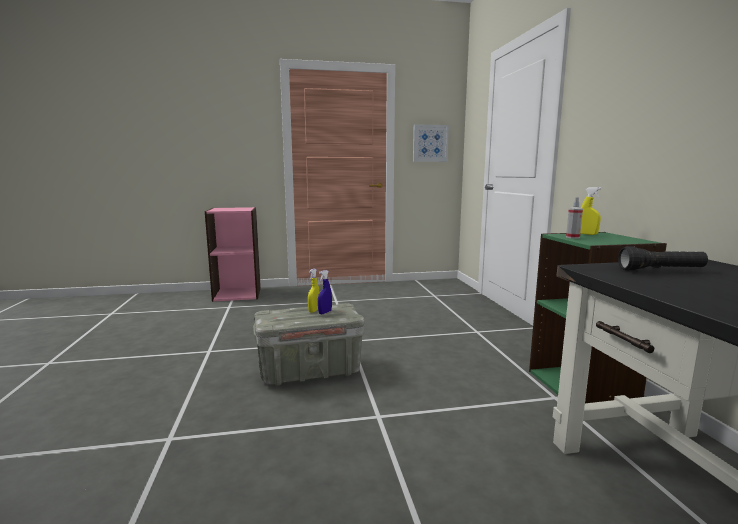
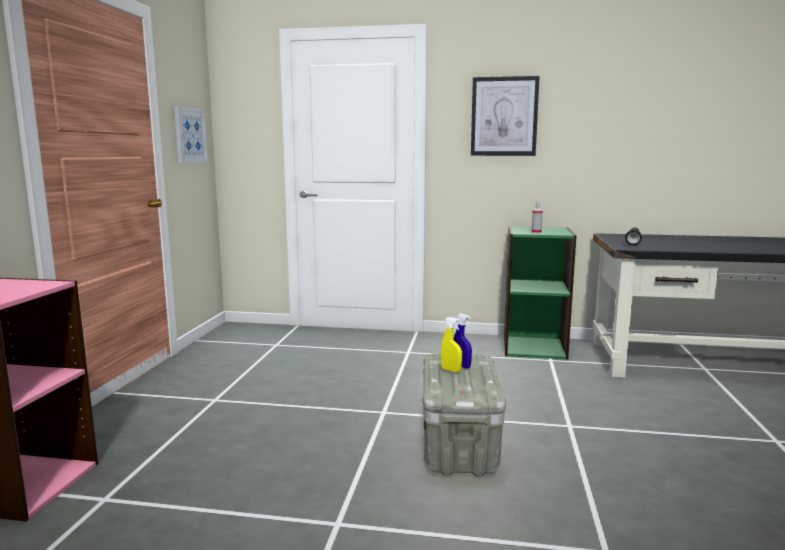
camera: 70 degrees left, 0 degrees up
yellow spray bottle [580,187,601,235] -> none
none -> picture [471,76,540,156]

